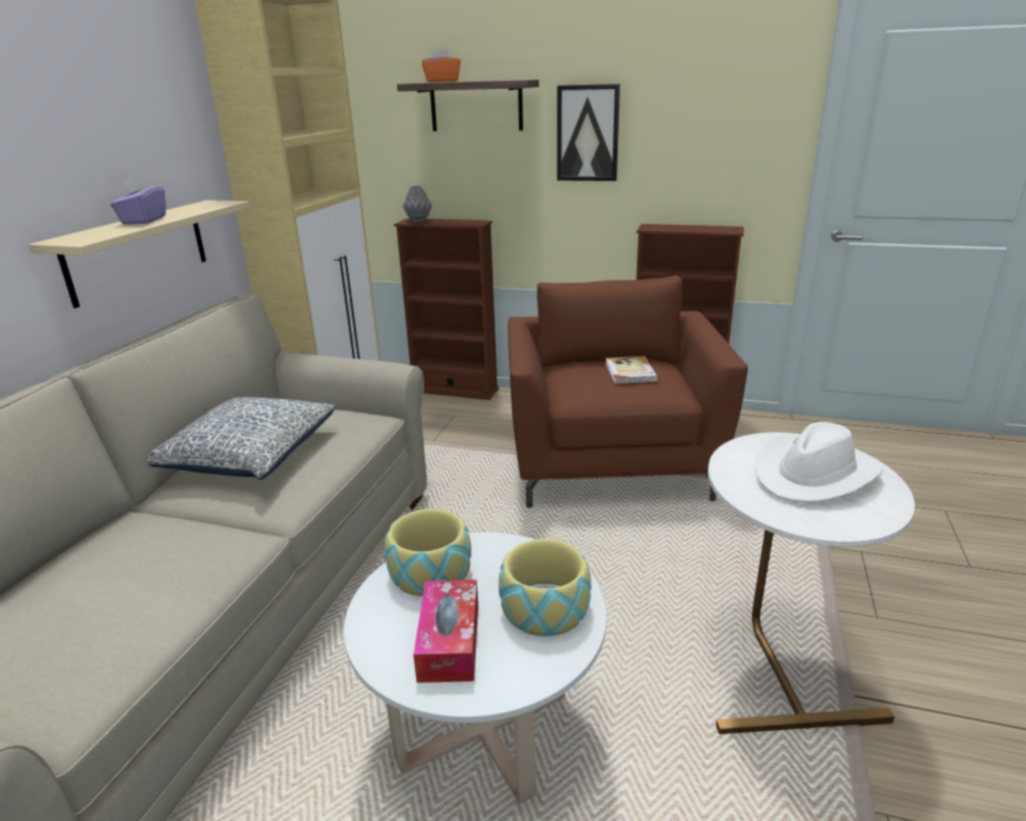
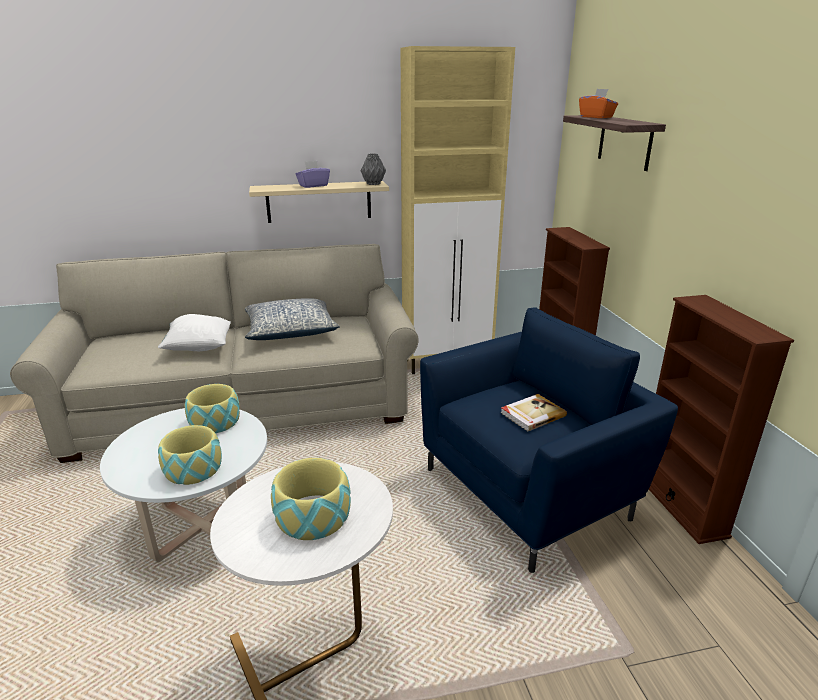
camera: 60 degrees right, 0 degrees up
grey vase [403,186,432,222] -> grey vase moved to [360,153,386,185]
tissue box [413,580,478,683] -> none
brown armchair [508,275,748,508] -> blue armchair [420,307,678,573]
picture [557,84,620,181] -> none
white hat [756,422,883,503] -> bowl [271,458,351,540]
none -> white pillow [158,314,231,351]

